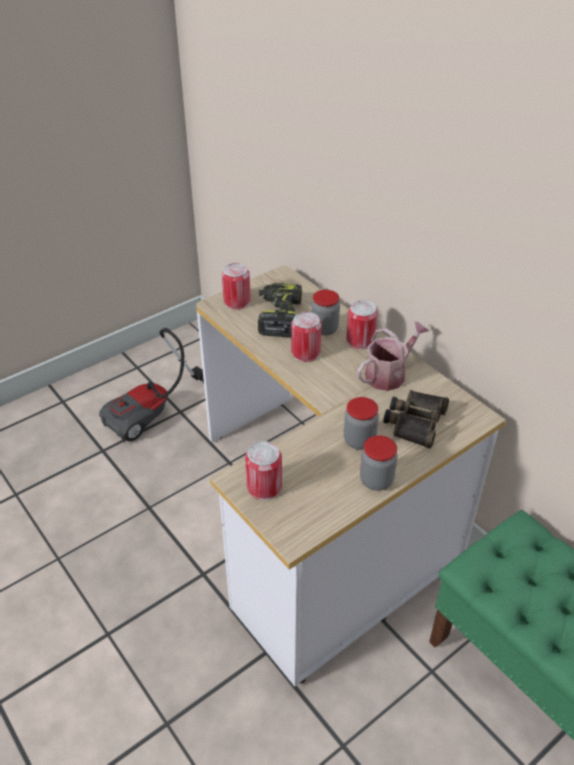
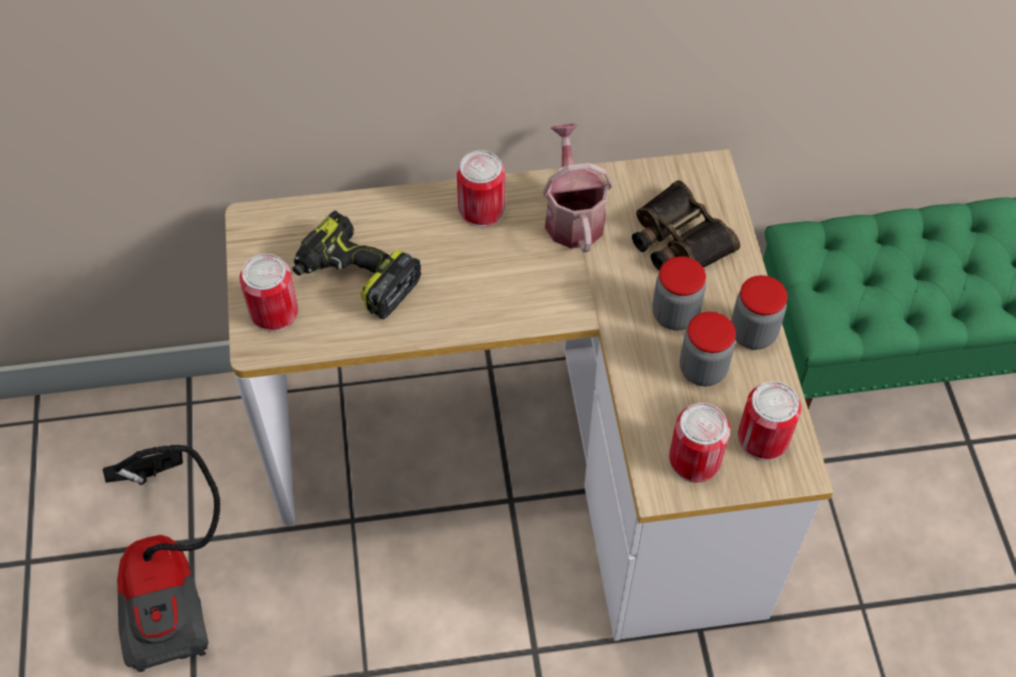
camera: 60 degrees left, 15 degrees up
can [291,312,322,362] -> can moved to [738,381,801,461]
jar [311,290,340,336] -> jar moved to [680,312,736,387]

